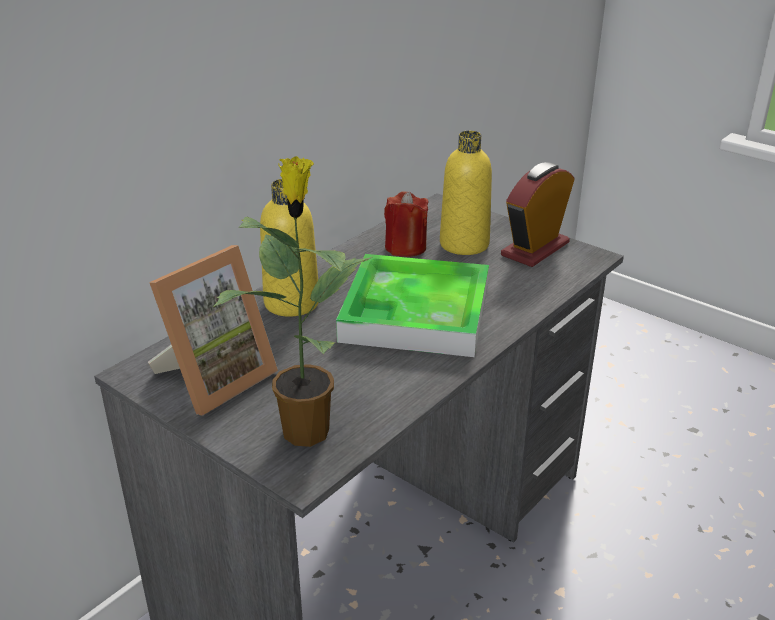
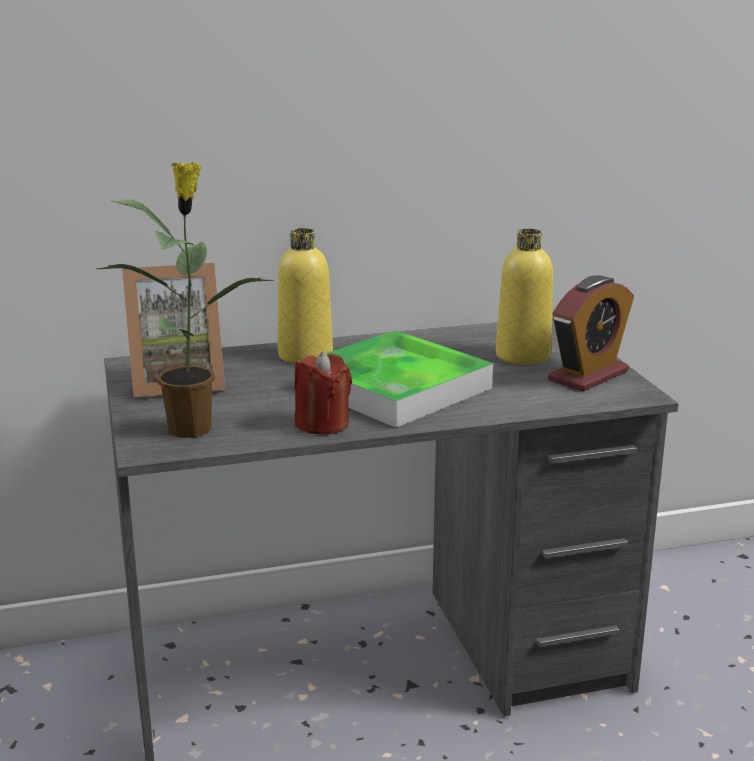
camera: 35 degrees right, 10 degrees down
red candle [384,191,428,257] -> red candle moved to [294,352,352,435]
alarm clock [501,162,574,267] -> alarm clock turned 150 degrees clockwise [548,275,634,391]

